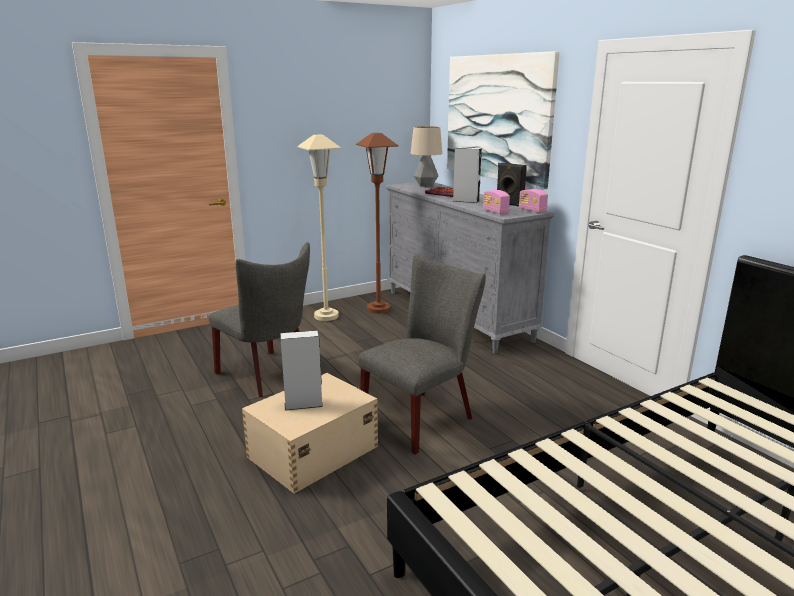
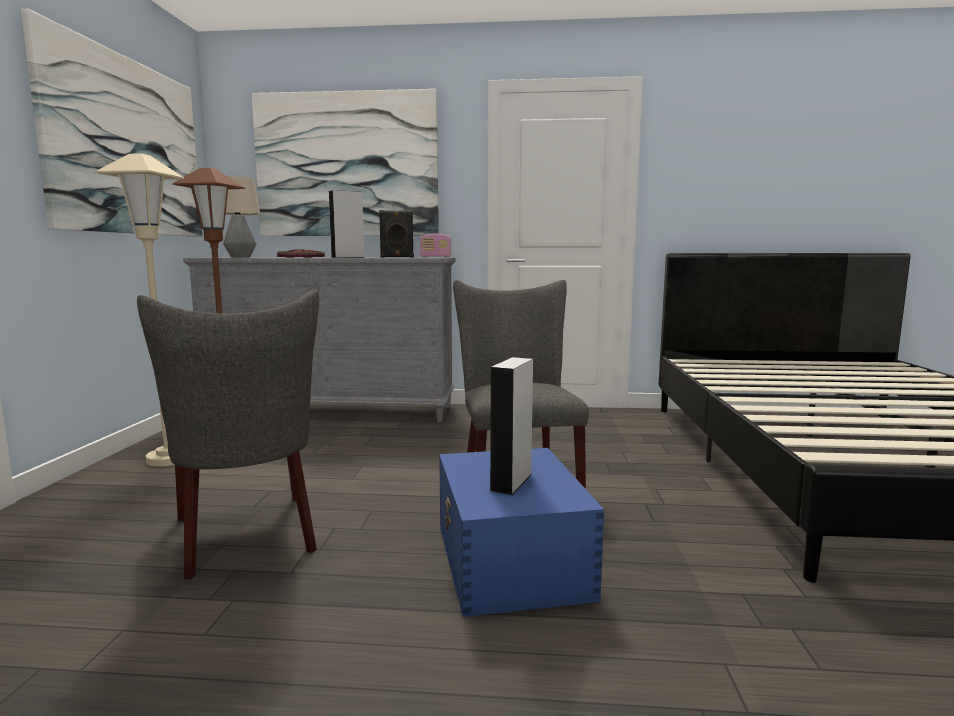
camera: 55 degrees left, 10 degrees down
grey chair [208,242,310,397] -> grey chair turned 75 degrees clockwise [137,290,319,580]
beige storage box [242,373,378,494] -> blue storage box [439,448,604,617]
radio [483,190,510,214] -> none
none -> picture [21,9,202,237]

